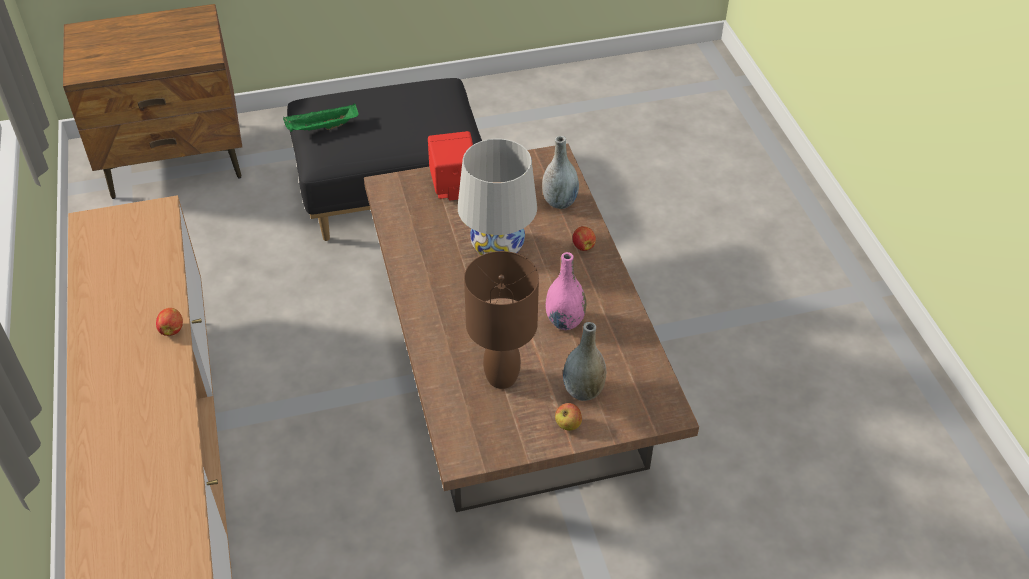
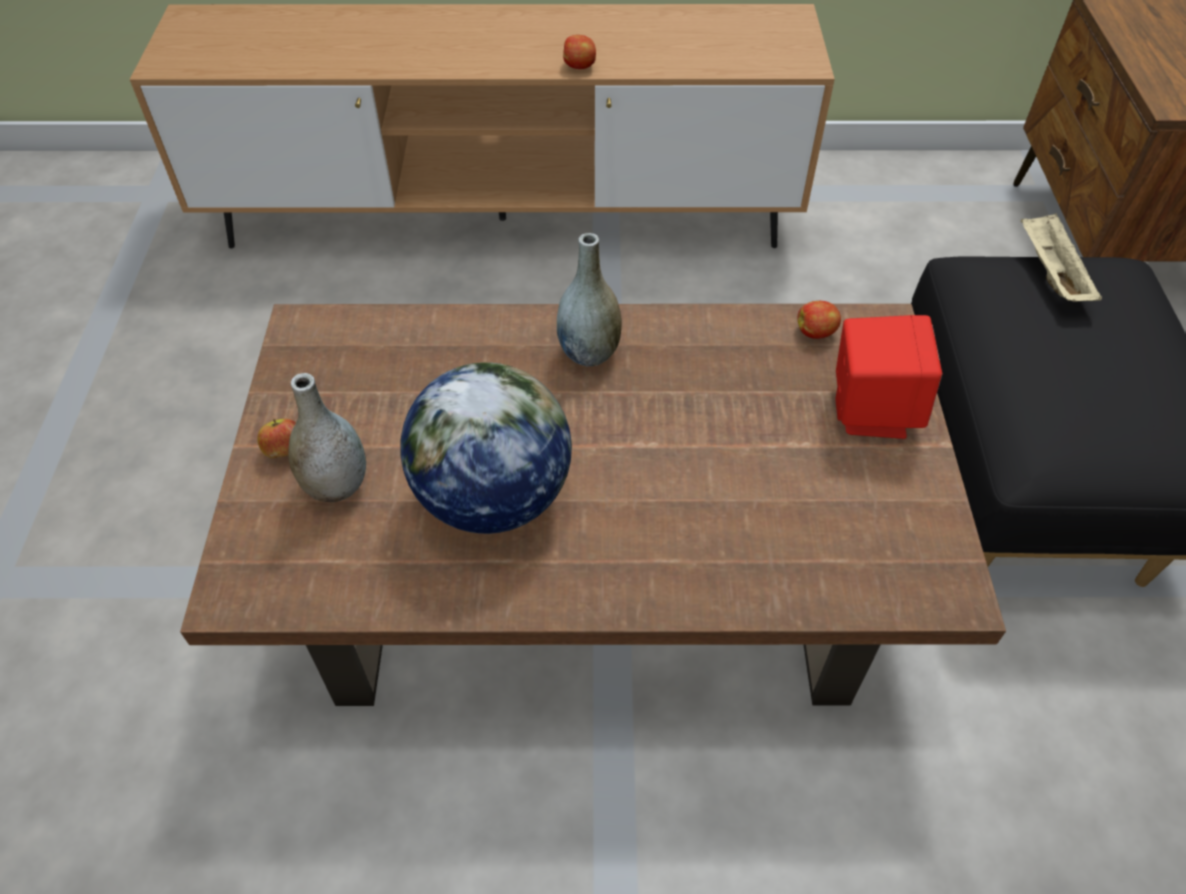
camera: 105 degrees right, 5 degrees up
green tray [283,104,359,132] -> beige tray [1020,213,1102,302]
white table lamp [458,139,537,255] -> none
brown table lamp [464,251,539,389] -> none
grey vase [542,136,579,209] -> grey vase moved to [557,233,622,367]
pink vase [546,252,586,330] -> globe [400,362,572,534]
apple [572,226,596,251] -> apple moved to [798,301,841,339]

